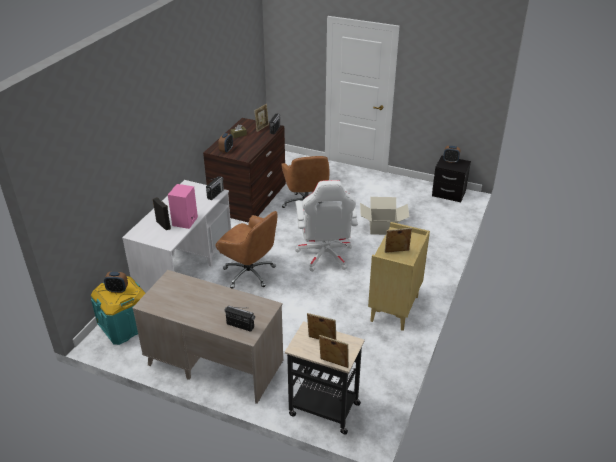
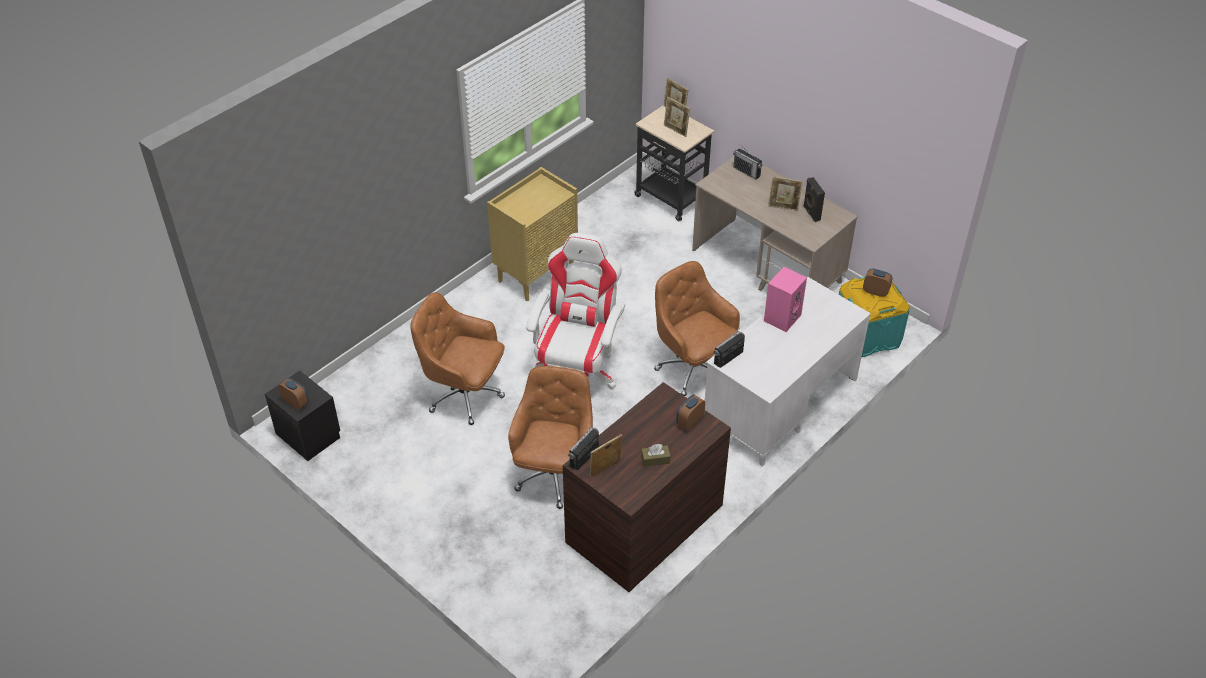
camera: 160 degrees left, 10 degrees up
black speaker [153,197,171,230] -> black speaker moved to [803,177,825,222]
cardboard box [360,197,410,235] -> brown office chair [410,292,505,425]
picture frame [385,228,412,253] -> picture frame moved to [768,176,803,211]

